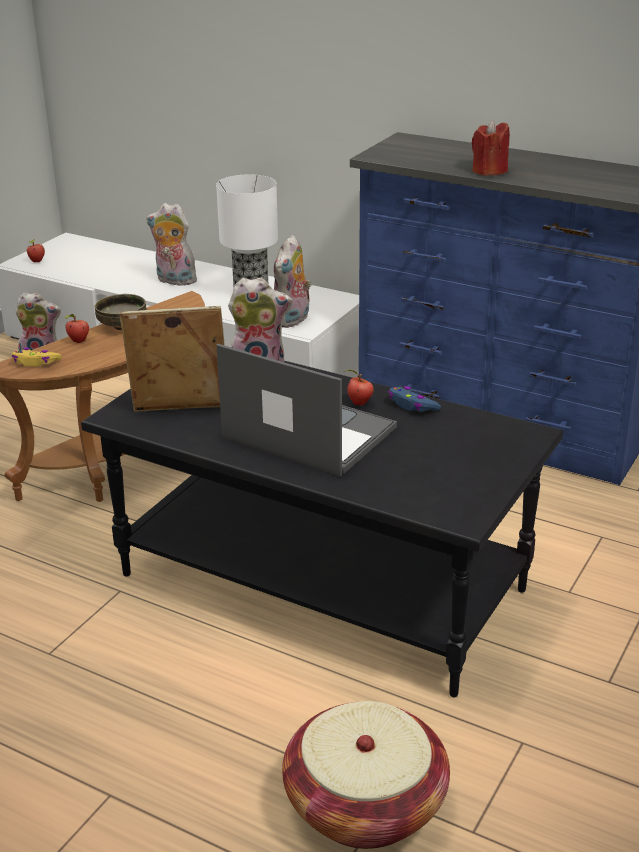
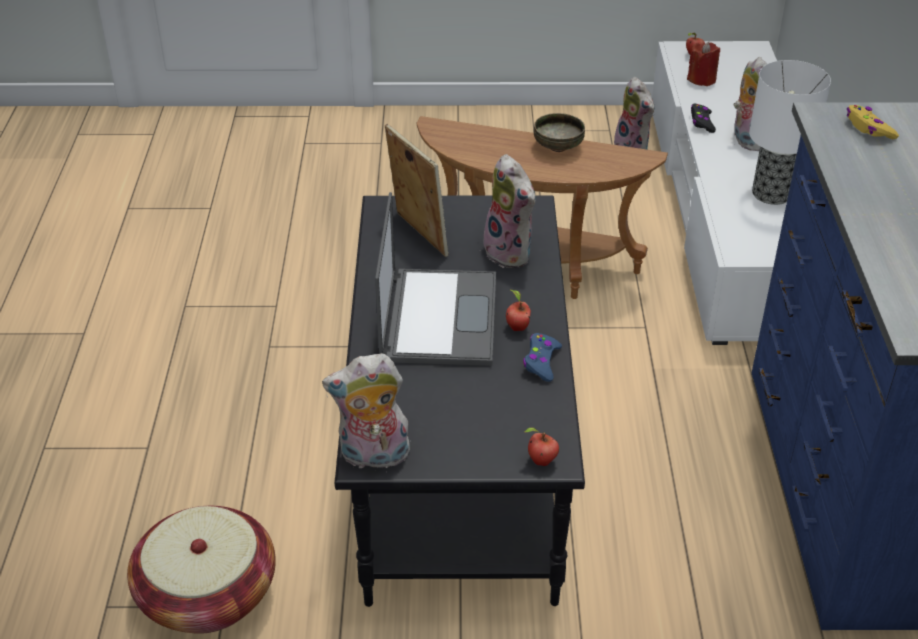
camera: 60 degrees right, 10 degrees up
yellow game controller [12,348,62,367] -> yellow game controller moved to [847,105,899,139]
apple [65,314,89,343] -> apple moved to [525,428,559,466]
plush toy [274,235,311,328] -> plush toy moved to [322,353,413,468]
red candle [472,120,510,176] -> red candle moved to [687,42,720,86]
none -> black game controller [691,104,716,133]

